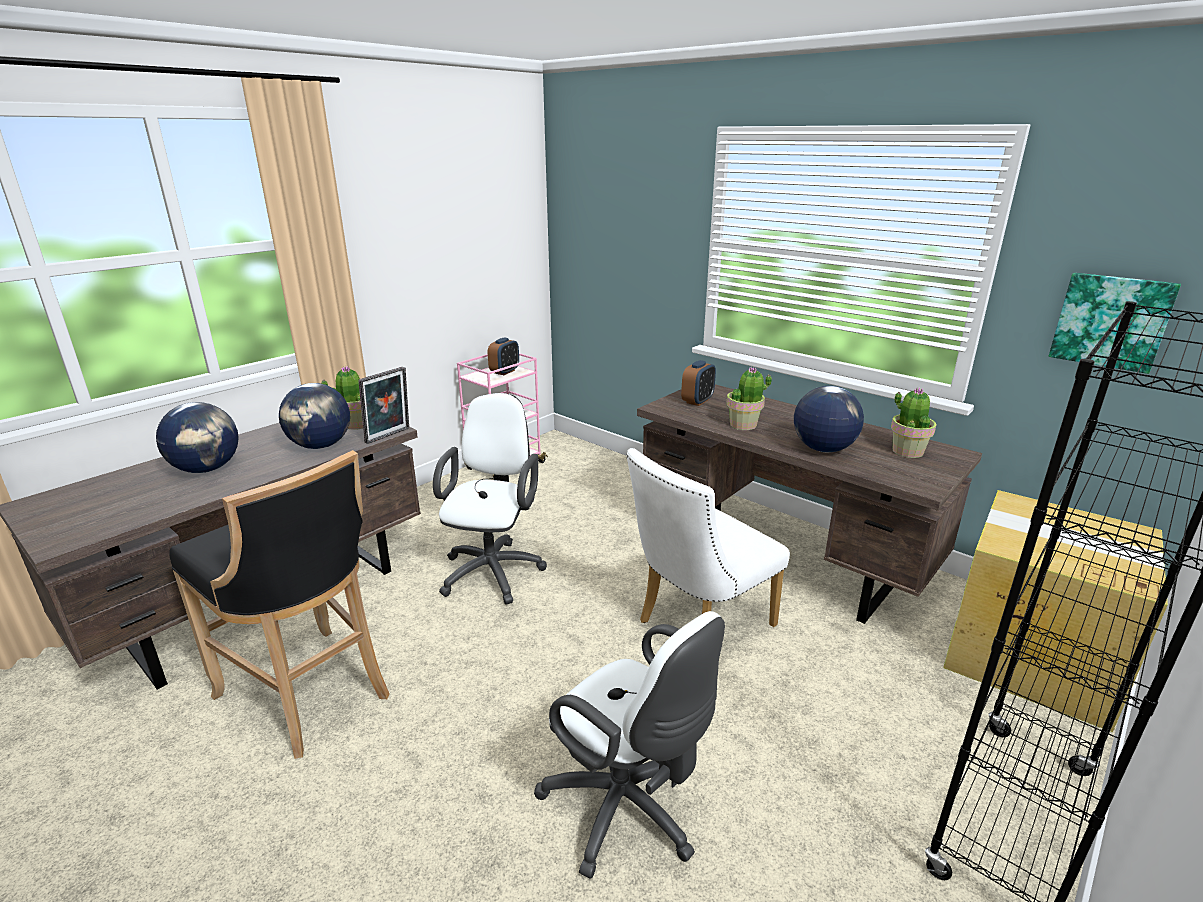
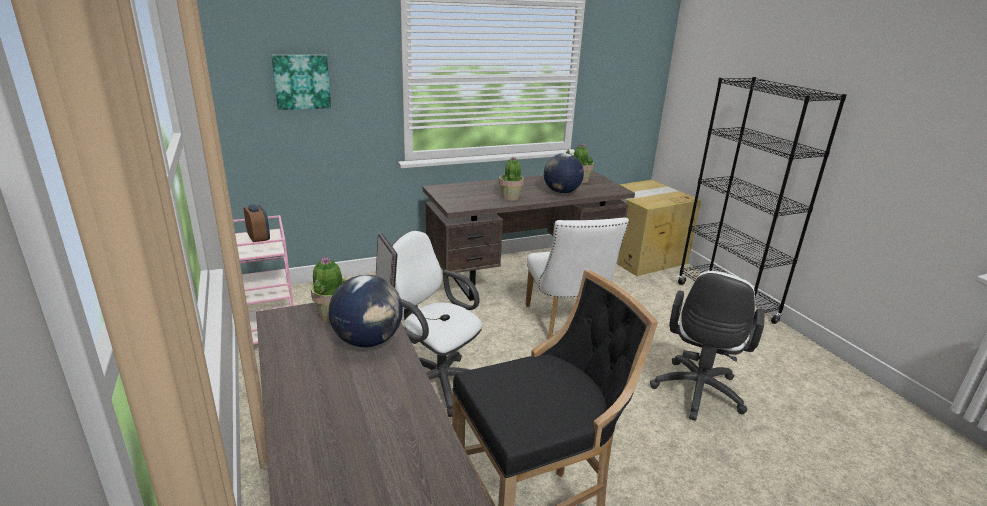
camera: 65 degrees left, 0 degrees up
globe [156,402,239,473] -> none
white office chair [534,611,725,879] -> white office chair turned 135 degrees clockwise [650,271,765,421]
alarm clock [681,360,716,406] -> none
picture [1049,273,1181,374] -> picture moved to [271,55,331,110]

